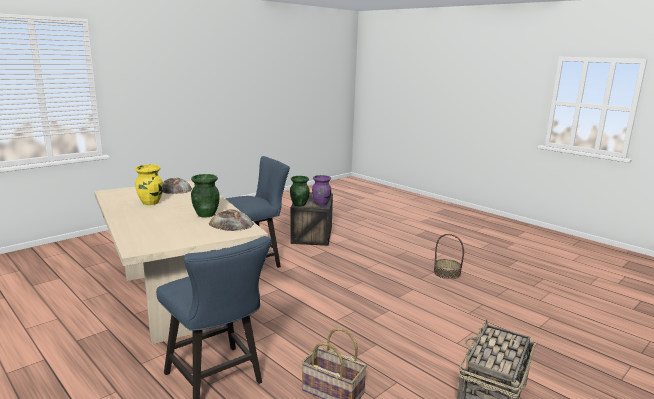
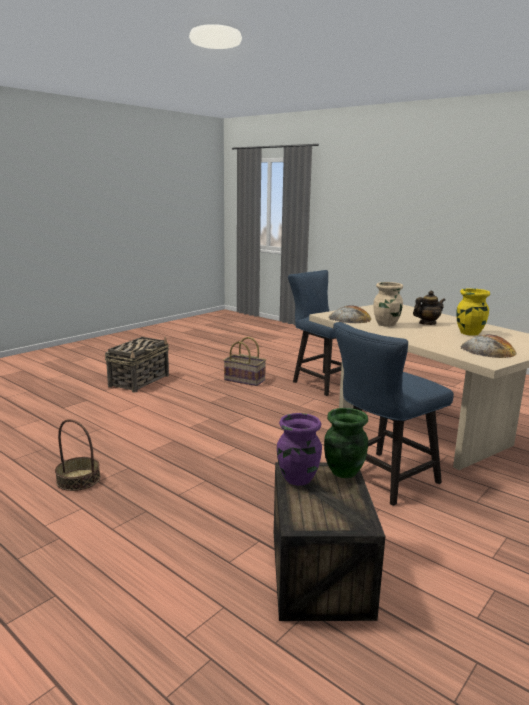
camera: 175 degrees right, 0 degrees up
green vase [191,174,220,217] -> beige vase [373,282,403,327]
none -> teapot [413,291,445,325]

